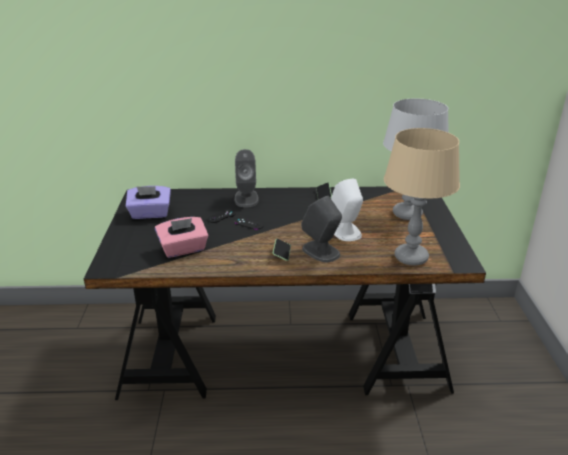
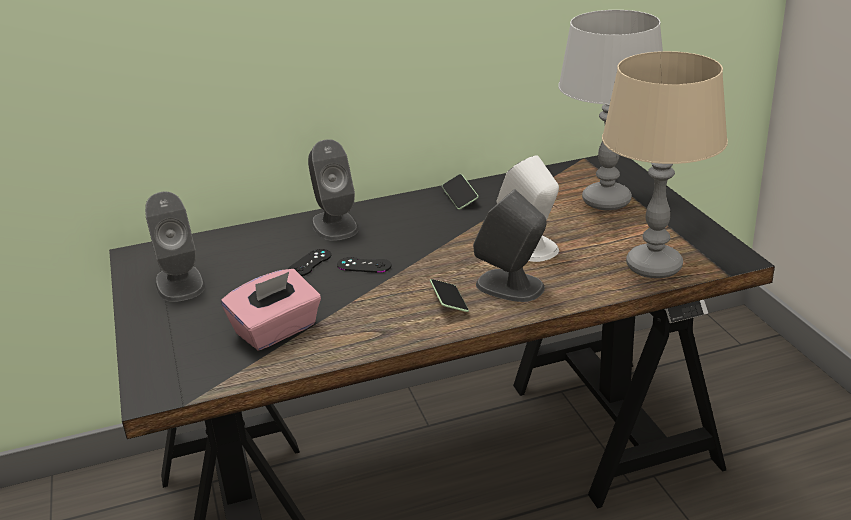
camera: 15 degrees left, 0 degrees up
purple tissue box [126,186,171,219] -> grey speaker [145,192,205,302]

